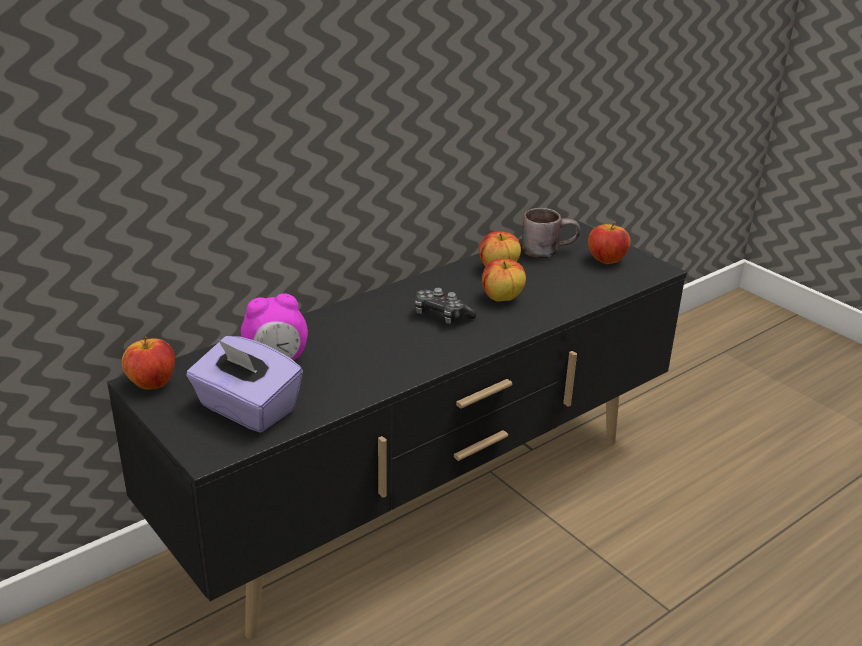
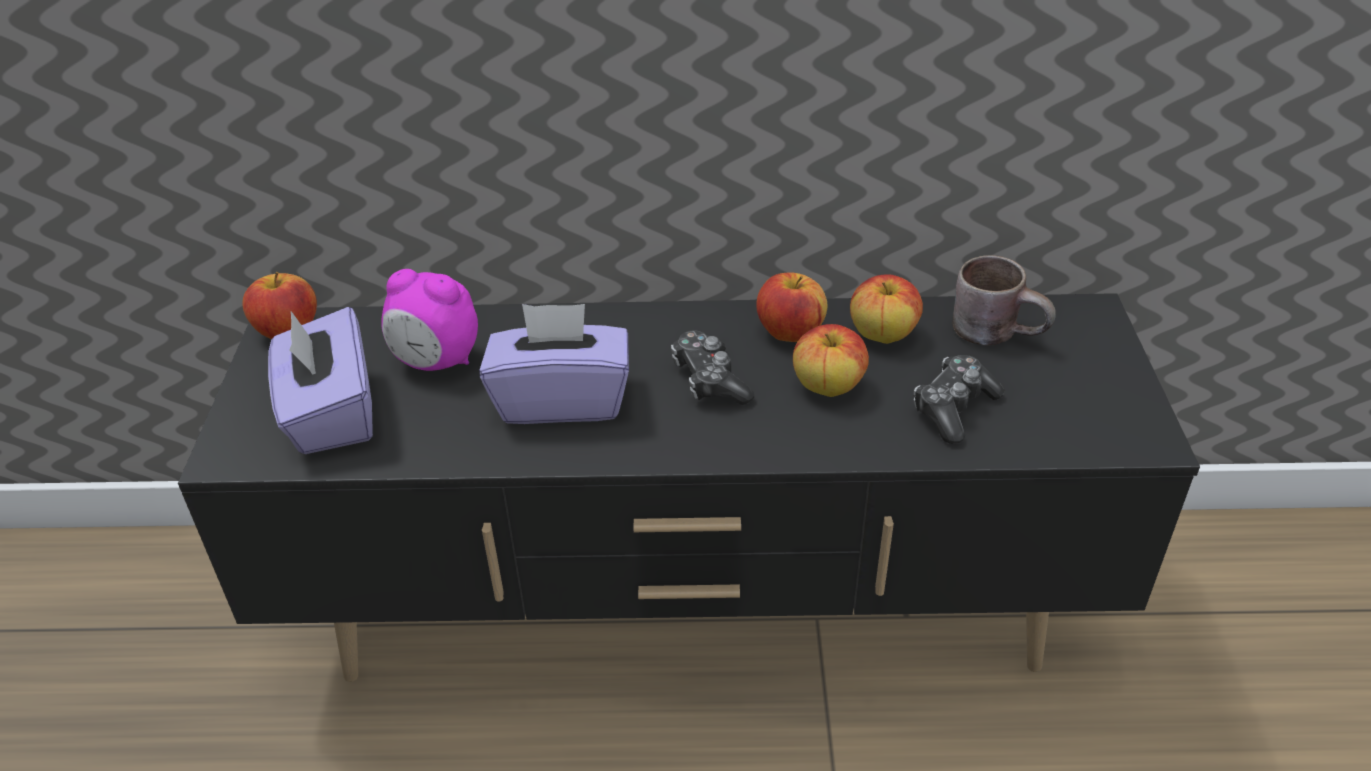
camera: 40 degrees right, 10 degrees up
apple [588,222,630,264] -> apple moved to [756,272,827,342]
none -> purple tissue box [480,304,629,424]
none -> game controller [913,355,1005,444]

